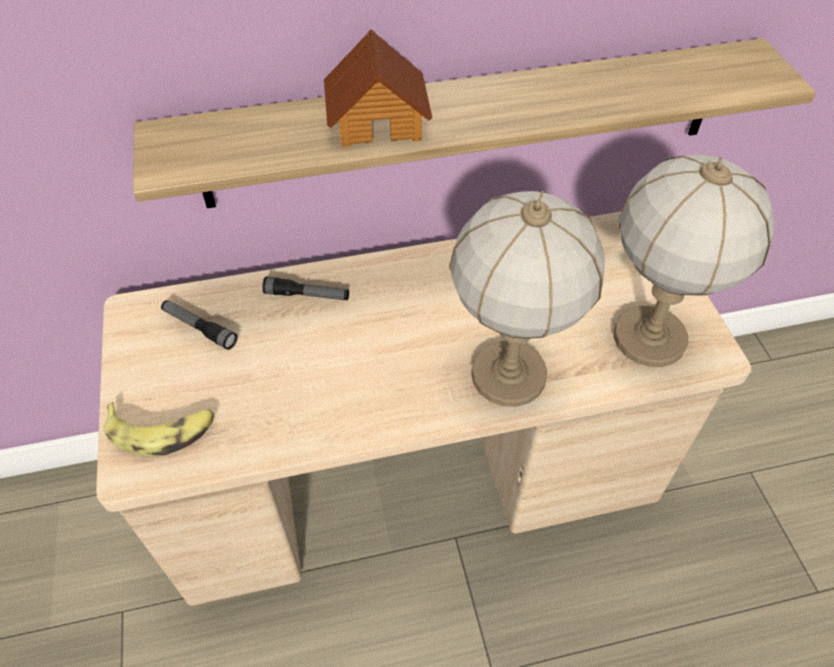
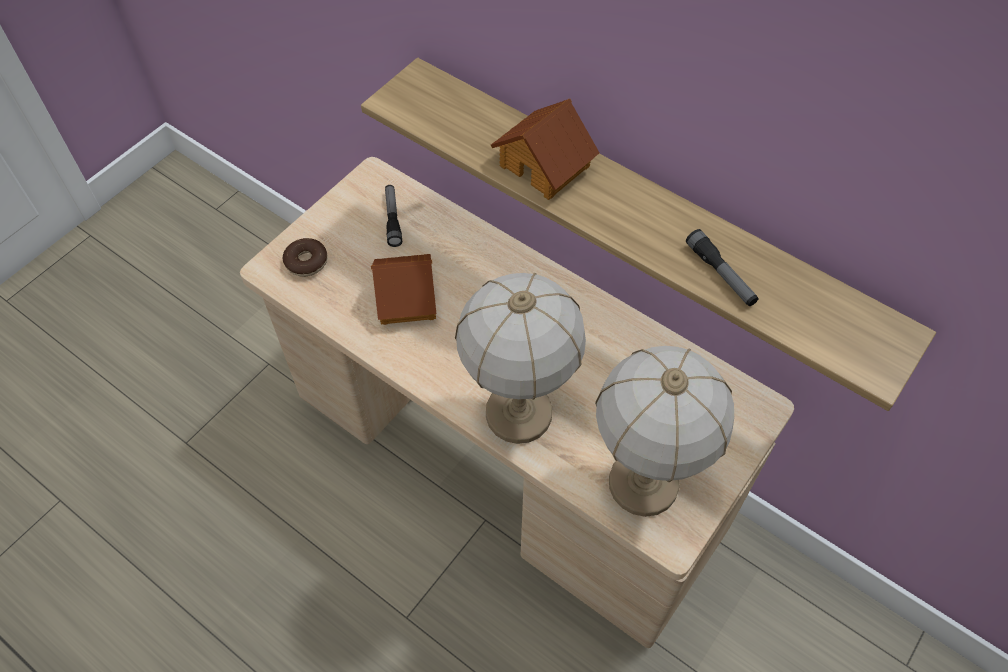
camera: 50 degrees right, 5 degrees up
banana [104,402,214,456] -> donut [282,238,328,277]
flashlight [262,276,349,300] -> flashlight moved to [686,229,759,306]
none -> toy house [371,254,436,325]

